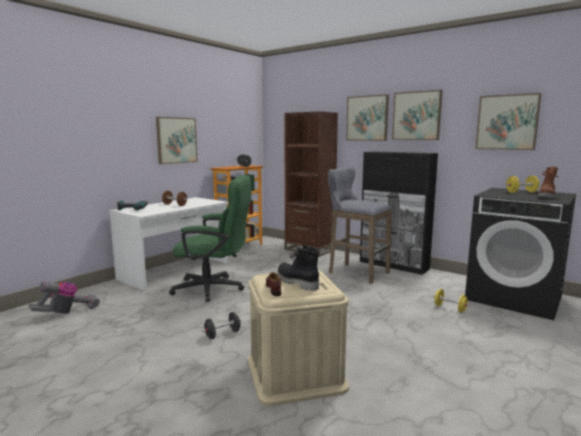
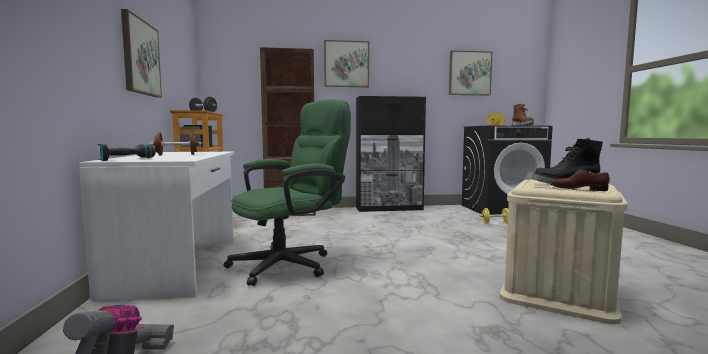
camera: 45 degrees left, 5 degrees down
black dumbbell [202,312,242,339] -> none
grey stool [328,167,392,284] -> none
picture [392,90,442,140] -> none

